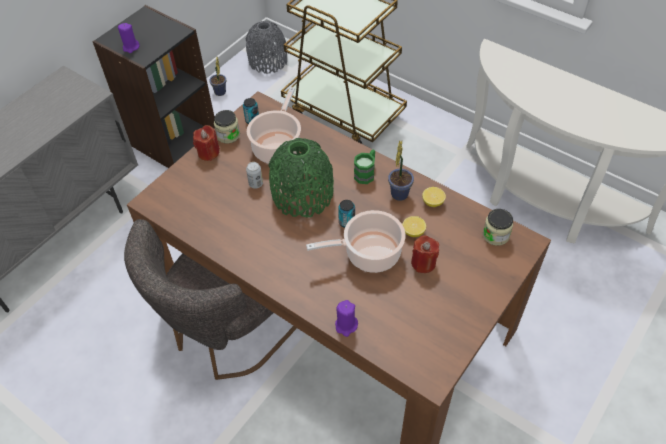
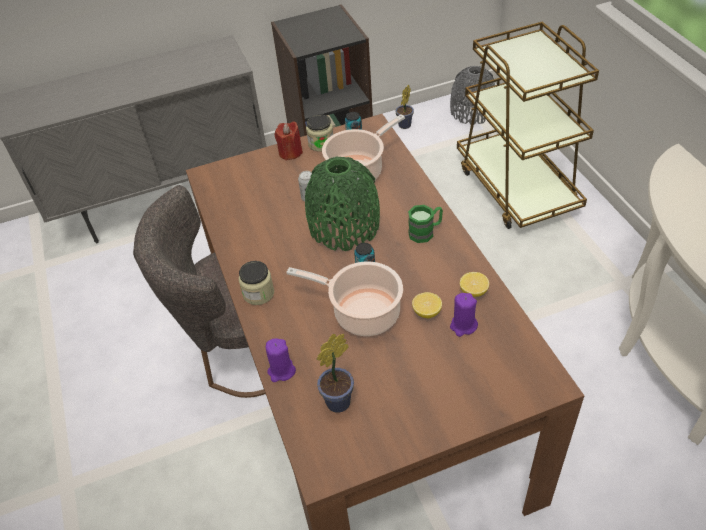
camera: 35 degrees right, 5 degrees down
purple candle [118,23,140,53] -> purple candle moved to [450,293,478,337]
potted plant [388,141,414,201] -> potted plant moved to [317,334,354,413]
red candle [411,236,439,273] -> none
jar [483,209,513,246] -> jar moved to [239,261,274,305]

